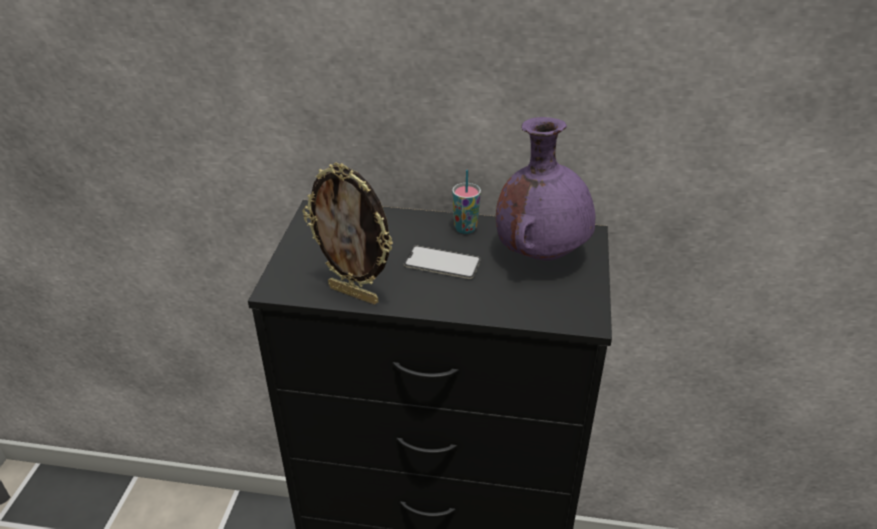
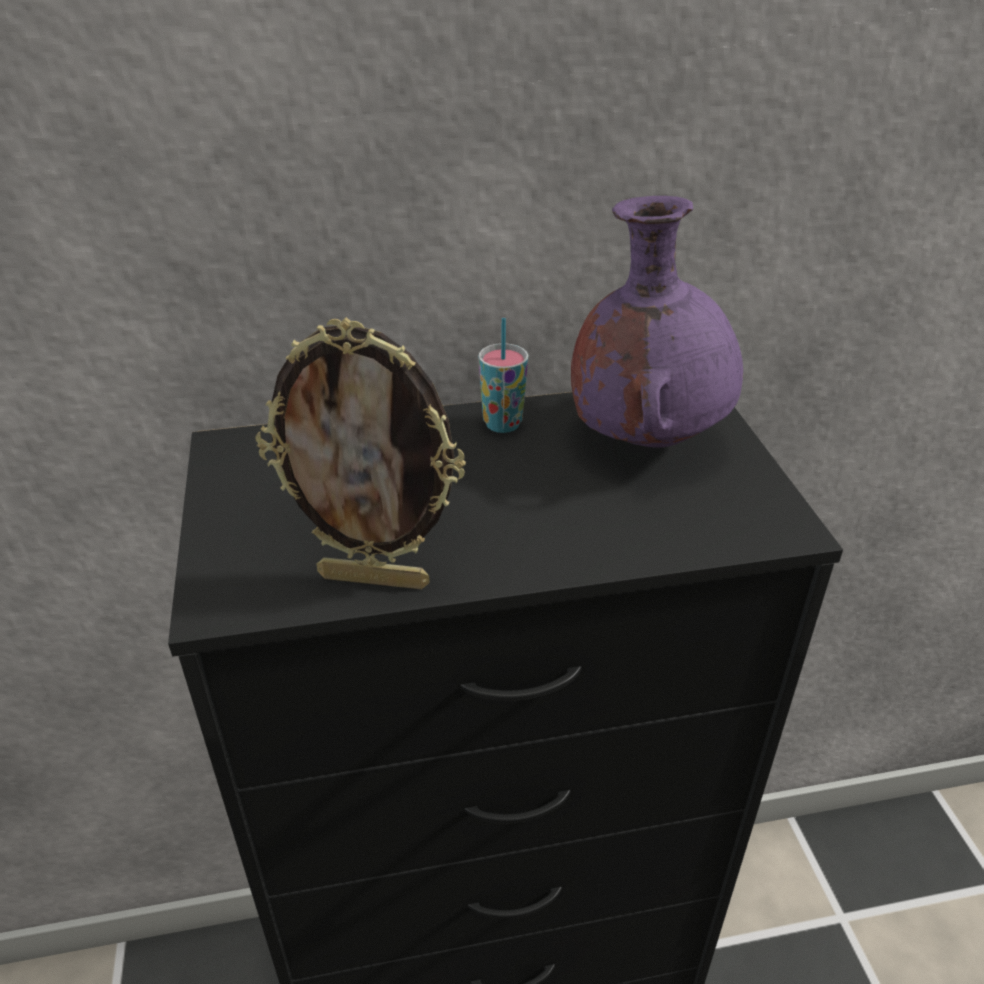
camera: 20 degrees left, 0 degrees up
phone [404,245,481,279] -> none

